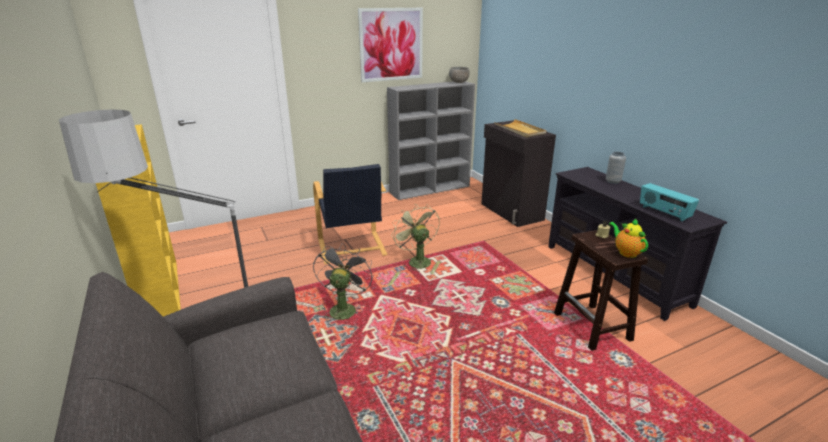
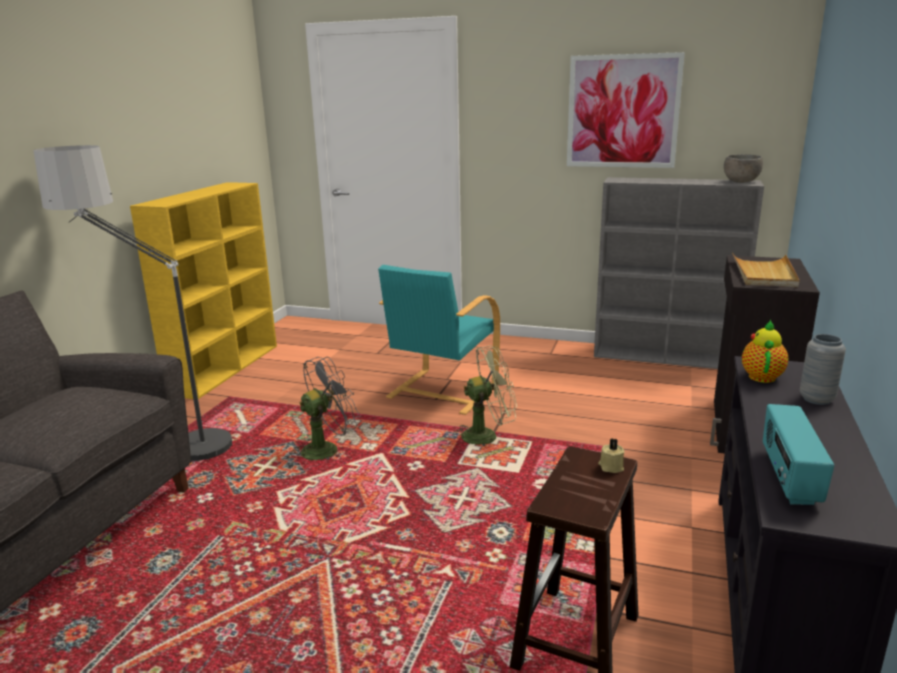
camera: 45 degrees right, 5 degrees down
black armchair [313,164,388,264] -> turquoise armchair [378,265,500,415]
green fan [391,203,440,272] -> green fan turned 60 degrees clockwise [453,346,517,446]
teapot [609,218,648,258] -> teapot moved to [742,320,788,383]

